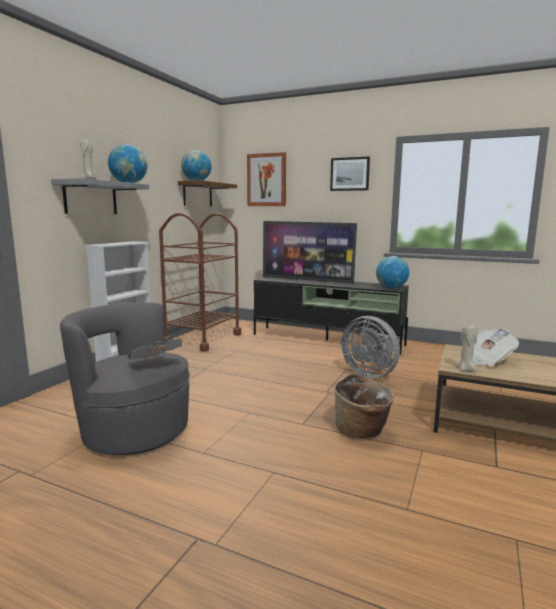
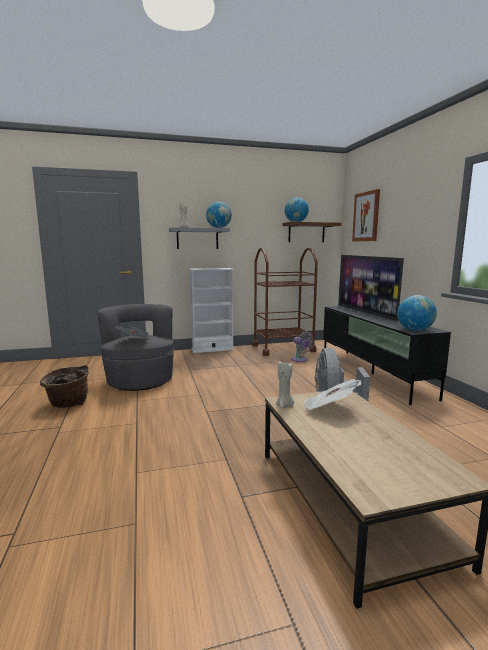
camera: 50 degrees right, 0 degrees up
picture [330,157,370,191] -> none
basket [334,373,394,439] -> basket moved to [40,365,89,408]
none -> grey fan [291,332,314,362]

